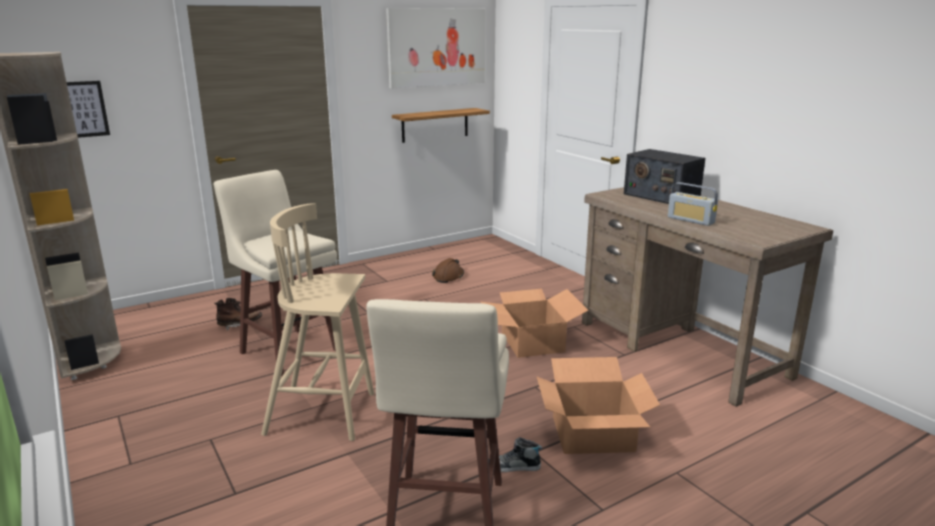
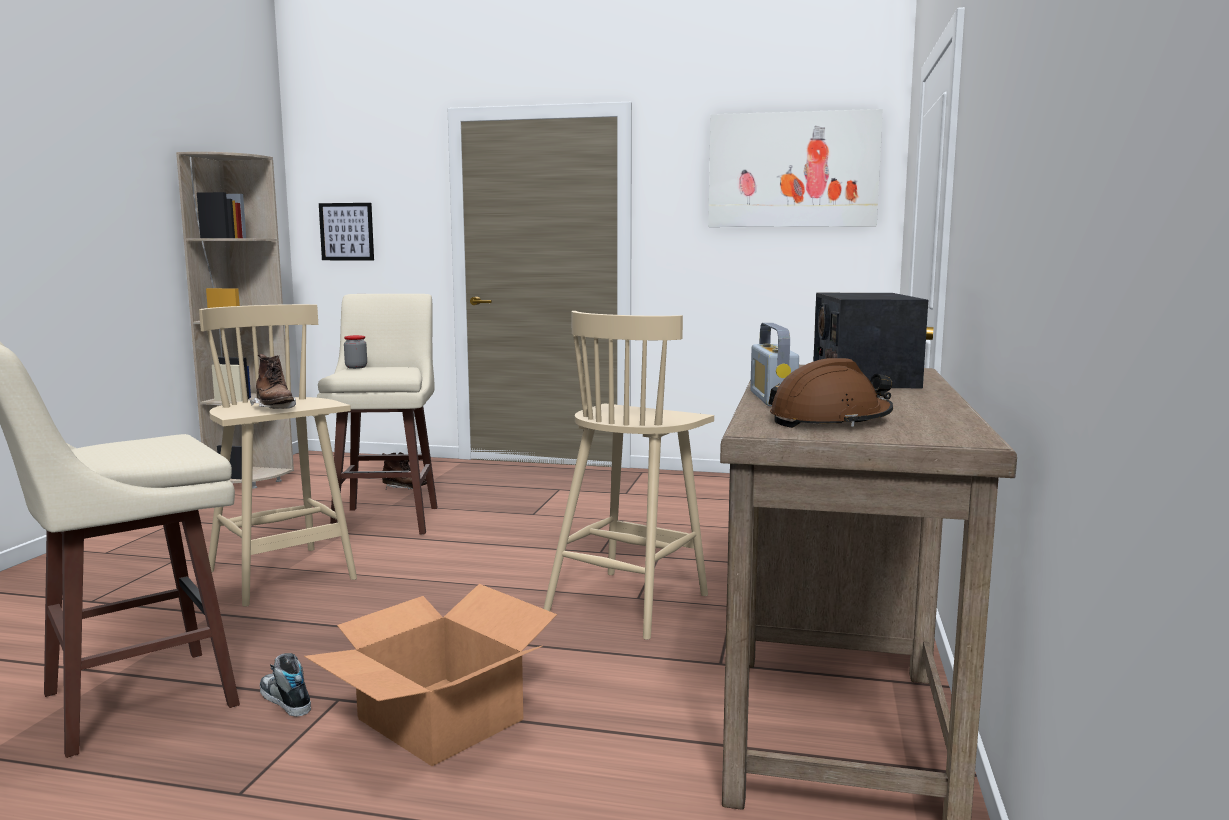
camera: 45 degrees right, 10 degrees down
shelf [392,108,490,143] -> none
brown hard hat [432,258,464,283] -> brown hard hat moved to [768,358,893,428]
cardboard box [481,289,588,358] -> beige stool [543,311,714,640]
none -> brown boot [250,354,296,409]
none -> jar [344,335,367,369]

